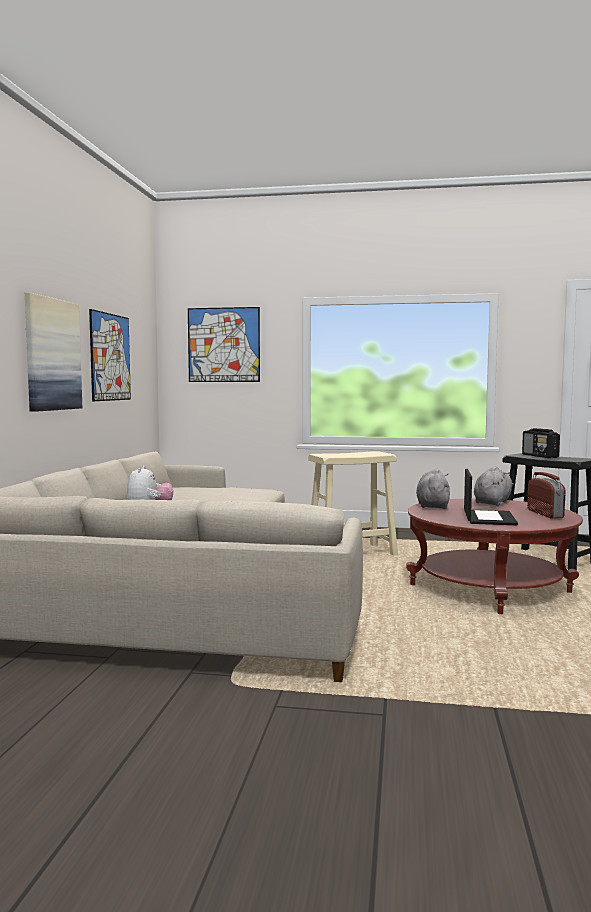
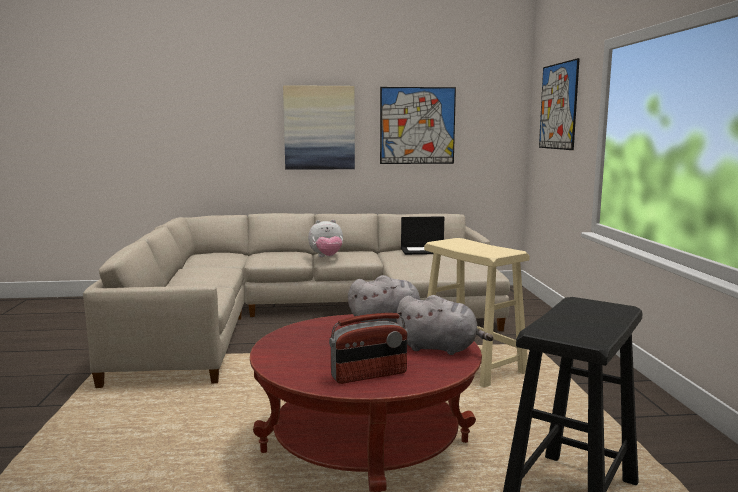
camera: 75 degrees right, 5 degrees up
laptop [464,469,518,525] -> laptop moved to [401,216,444,255]
radio [522,428,560,458] -> none

